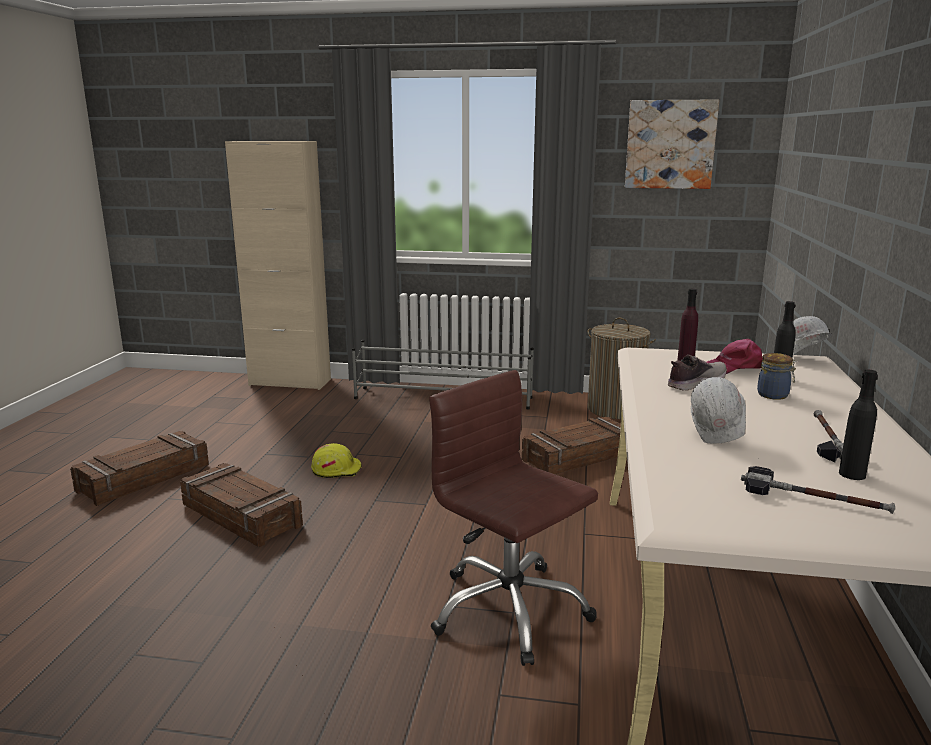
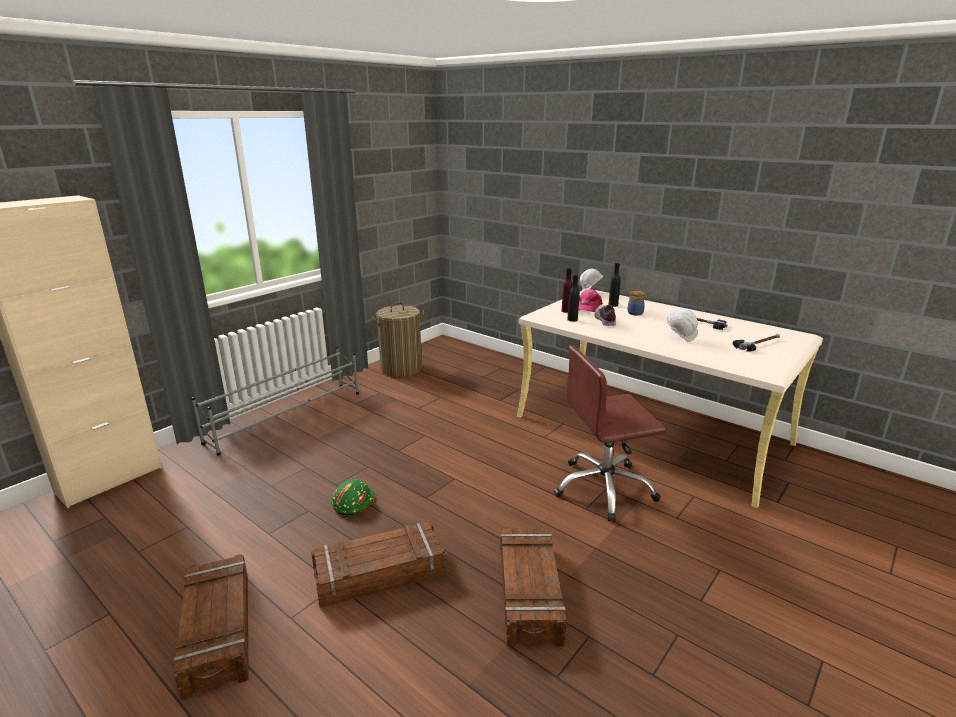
camera: 60 degrees left, 5 degrees up
yellow hard hat [311,443,362,478] -> green hard hat [332,479,376,516]
crate [522,417,621,474] -> crate moved to [500,527,566,647]
picture [625,100,719,189] -> none
black bottle [839,370,878,480] -> black bottle moved to [567,275,579,322]

